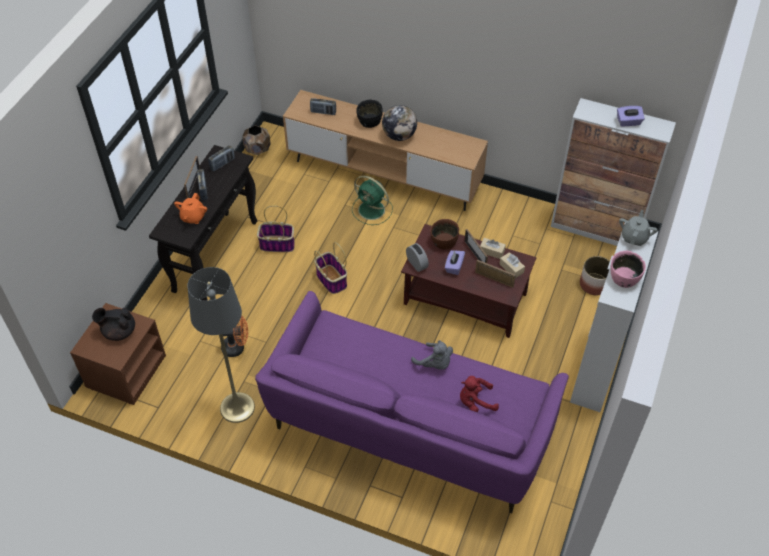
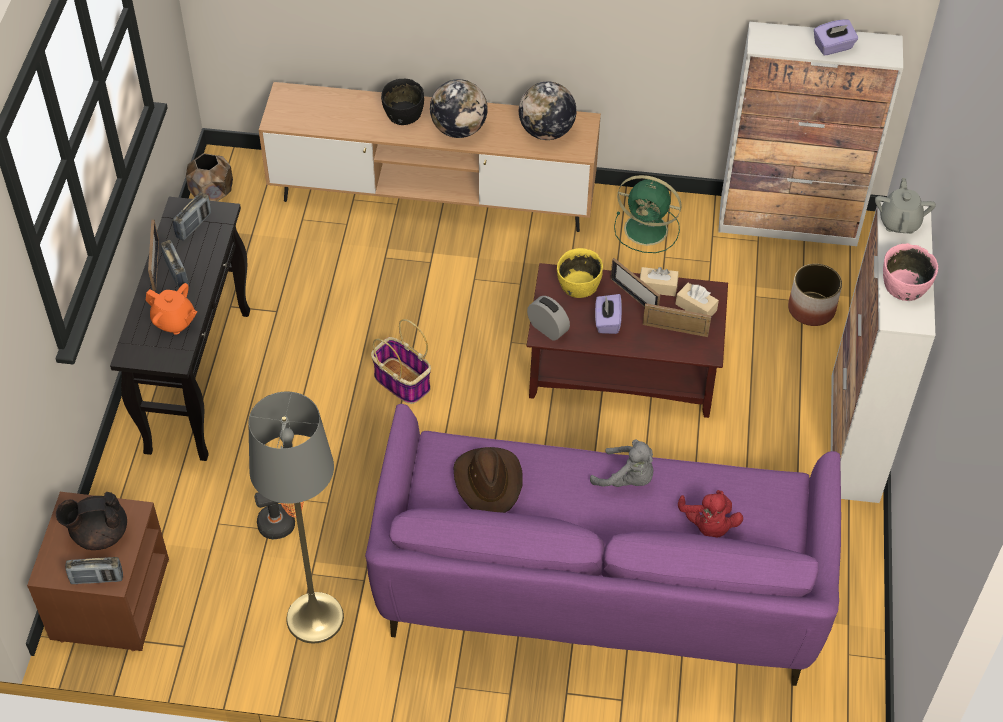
camera: 15 degrees left, 0 degrees up
orange teapot [174,193,207,224] -> orange teapot turned 60 degrees counterclockwise [146,283,197,335]
basket [257,205,295,252] -> none
radio [310,98,336,115] -> radio moved to [65,557,123,584]
green fan [352,176,393,225] -> green fan moved to [614,175,682,253]
brown bowl [430,219,459,250] -> yellow bowl [557,248,603,298]
red plush toy [460,376,499,412] -> red plush toy turned 75 degrees counterclockwise [678,490,743,538]
none -> brown hat [454,447,523,513]
none -> globe [519,82,577,140]

